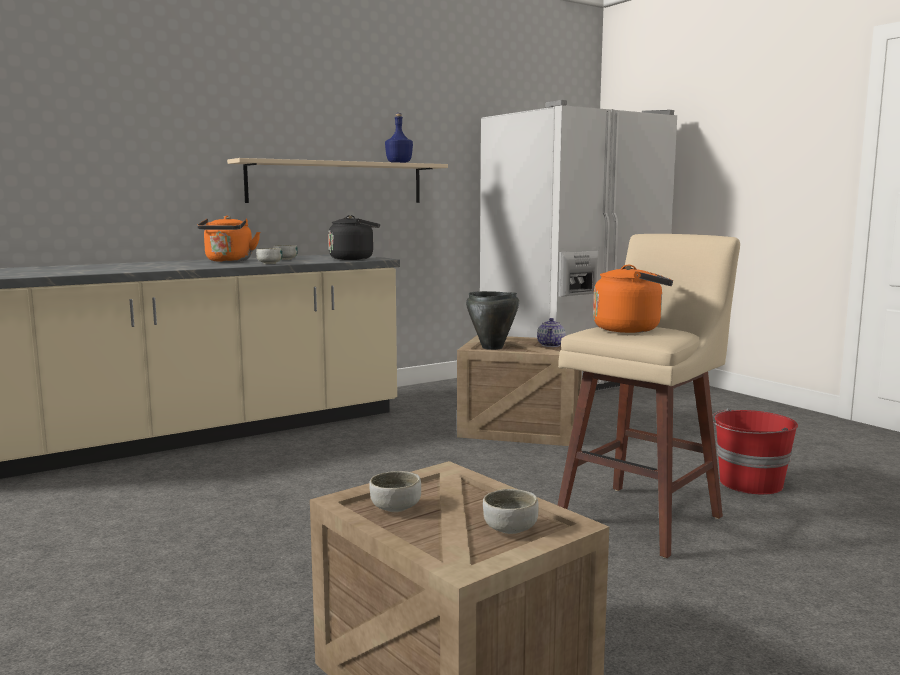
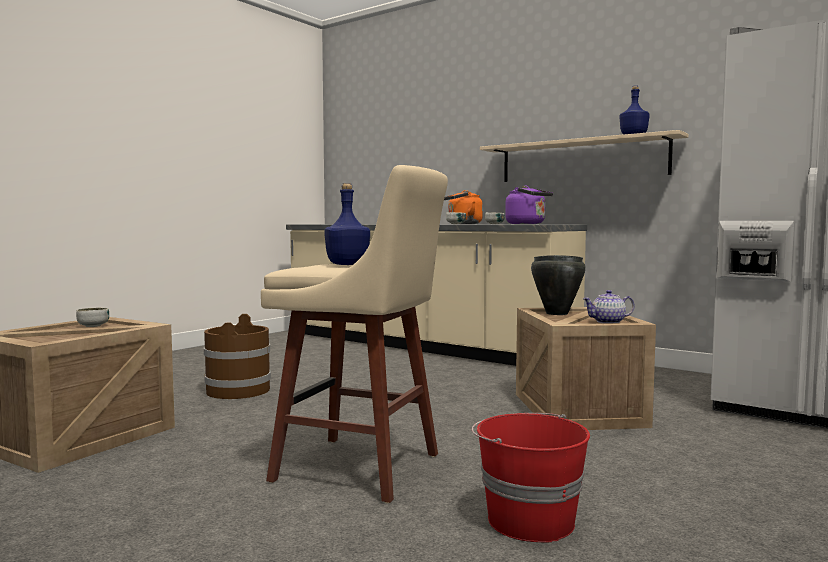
camera: 70 degrees right, 5 degrees down
black kettle [328,215,380,260] -> purple kettle [505,186,553,224]
bowl [483,489,539,534] -> none
orange kettle [593,265,673,333] -> blue bottle [325,183,370,265]
none -> brown bucket [204,314,271,399]

